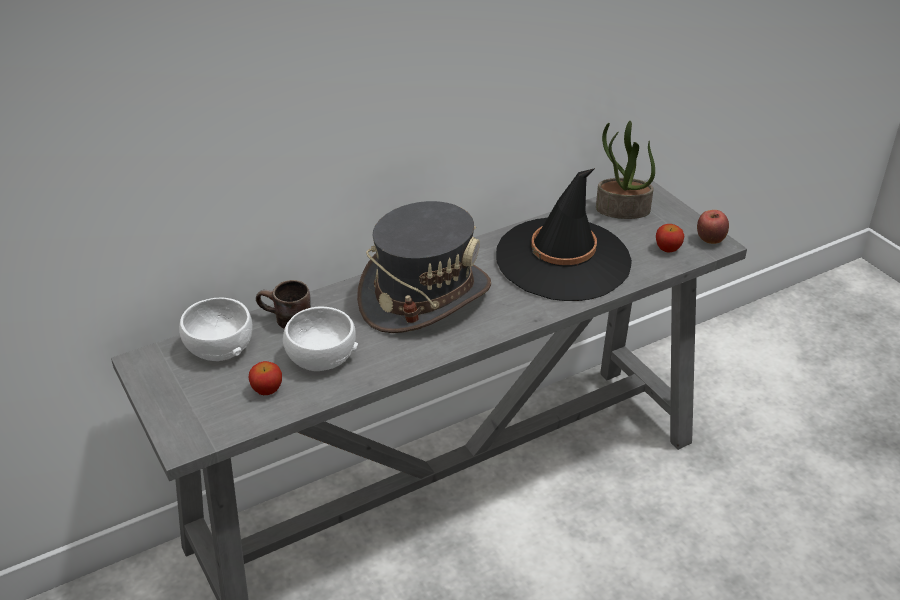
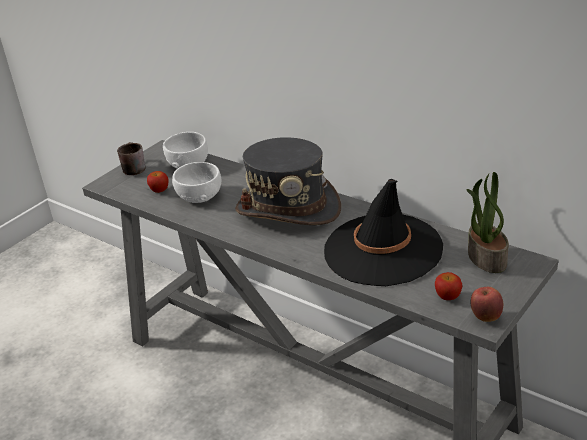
camera: 70 degrees right, 5 degrees down
brown mug [256,280,311,329] -> brown mug moved to [117,142,146,175]

